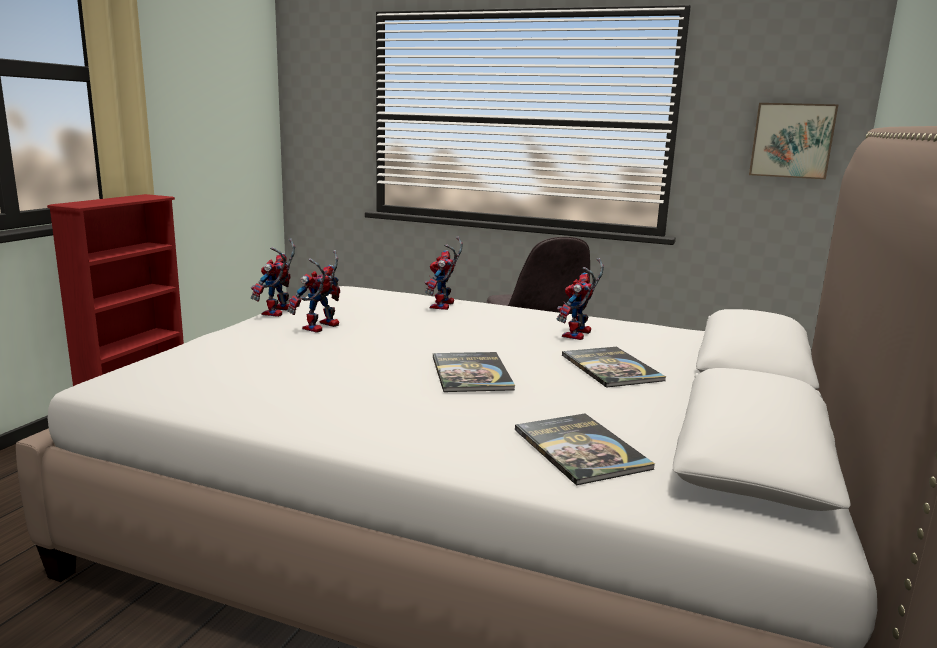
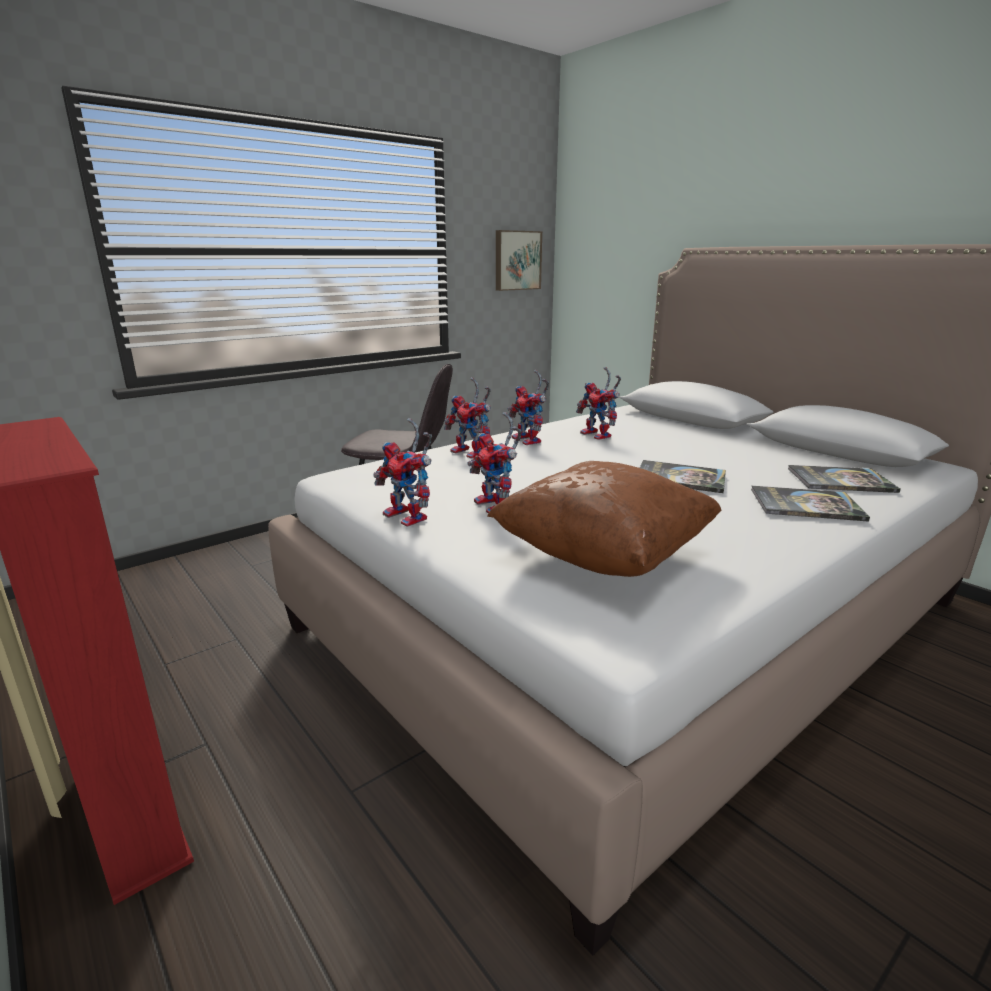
camera: 60 degrees left, 5 degrees up
book [562,347,666,388] -> book moved to [751,486,870,522]
none -> brown pillow [487,461,721,577]
none -> toy robot [508,370,549,445]

